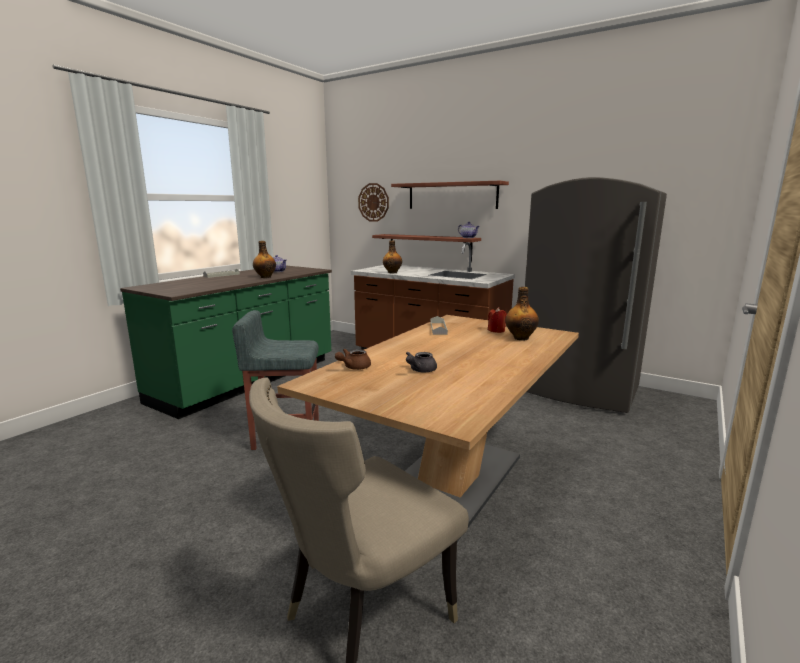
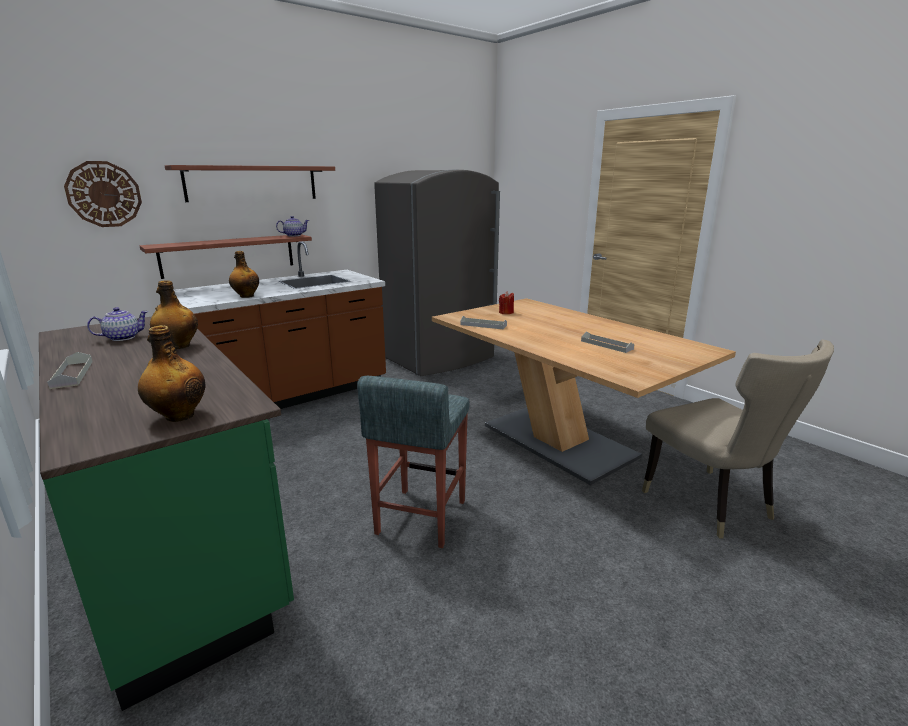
camera: 70 degrees left, 5 degrees up
brown teapot [335,349,371,370] -> none
grey teapot [406,352,437,372] -> grey tray [581,332,635,353]
bottle [505,287,539,341] -> bottle moved to [138,325,205,422]

